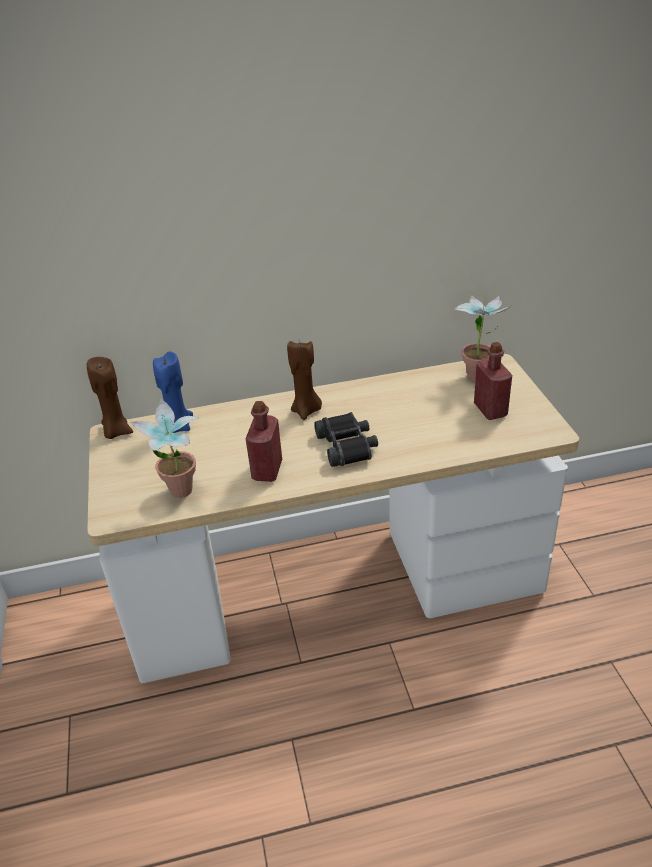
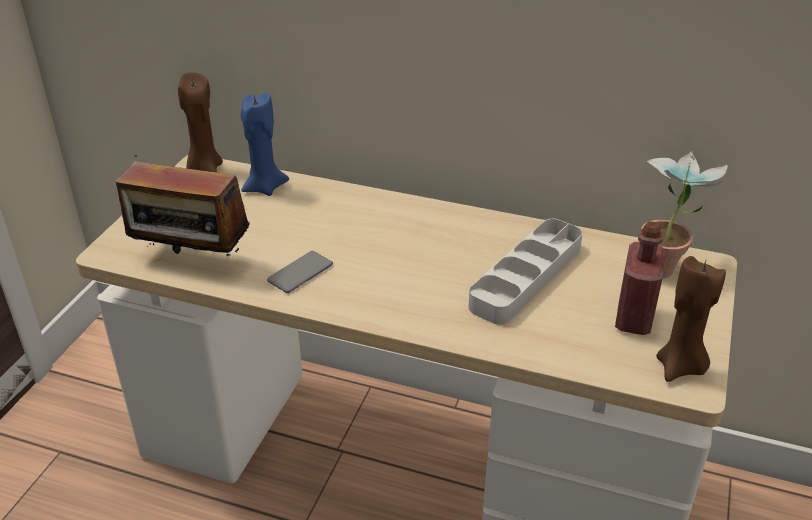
camera: 30 degrees right, 0 degrees up
potted plant [130,399,200,498] -> radio [116,155,250,261]
red bottle [246,401,282,482] -> phone [267,251,333,293]
brown candle [287,339,322,420] -> brown candle moved to [656,256,726,382]
black binoculars [314,412,378,467] -> none
none -> grey tray [468,219,583,324]

